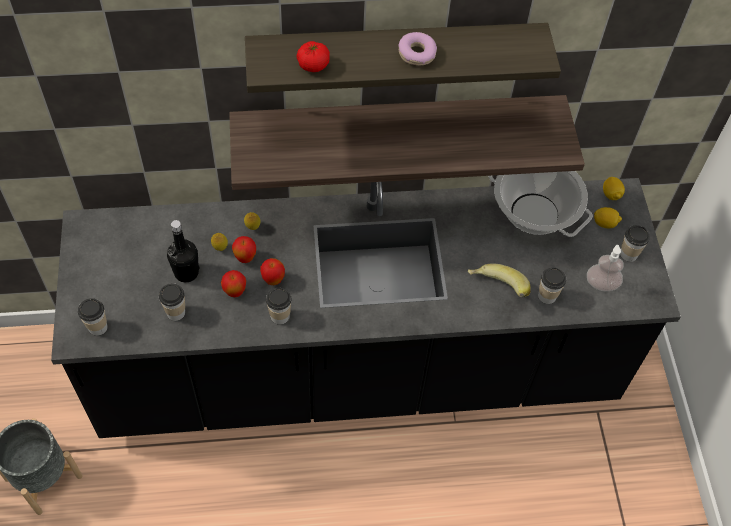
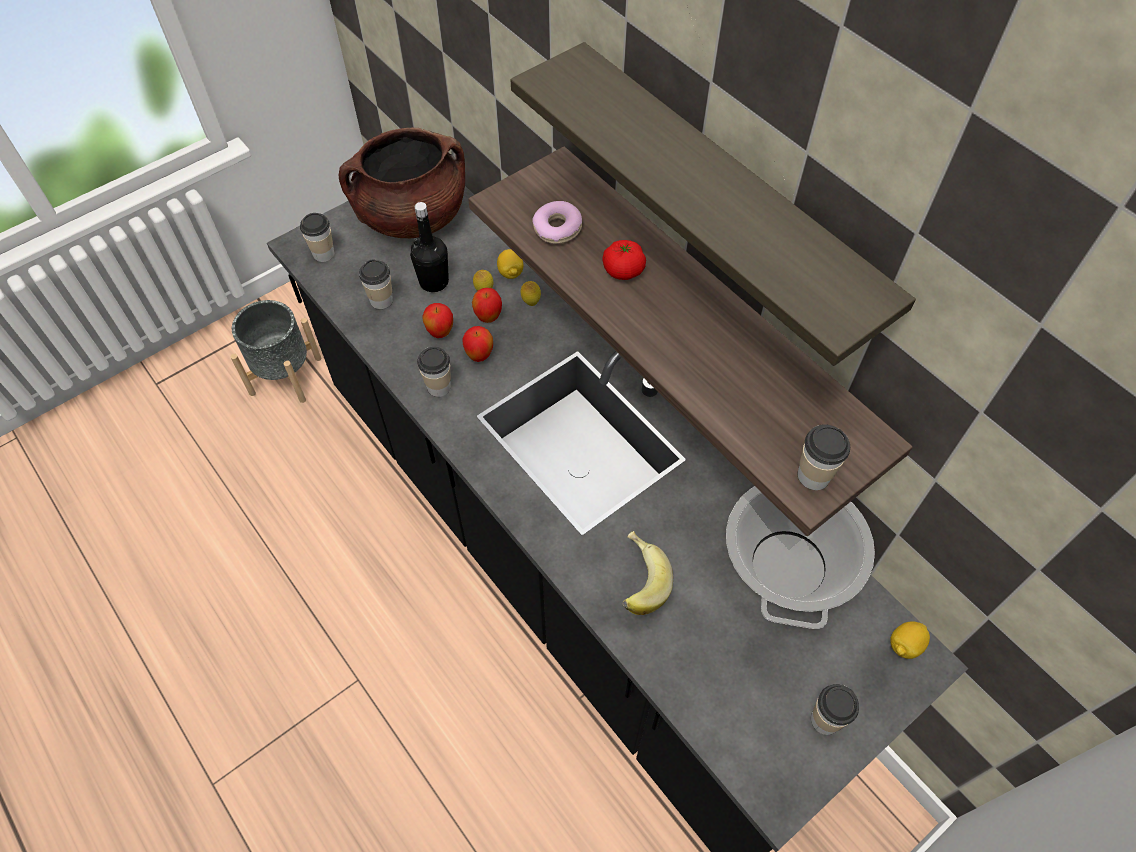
camera: 60 degrees right, 0 degrees up
tomato [296,41,330,72] -> tomato moved to [602,240,646,280]
donut [399,32,437,65] -> donut moved to [532,201,582,244]
cup [538,268,566,304] -> cup moved to [798,424,850,490]
soap dispenser [587,245,624,291] -> none
lemon [594,207,622,228] -> lemon moved to [497,249,523,279]
none -> brown cooking pot [339,127,465,238]

